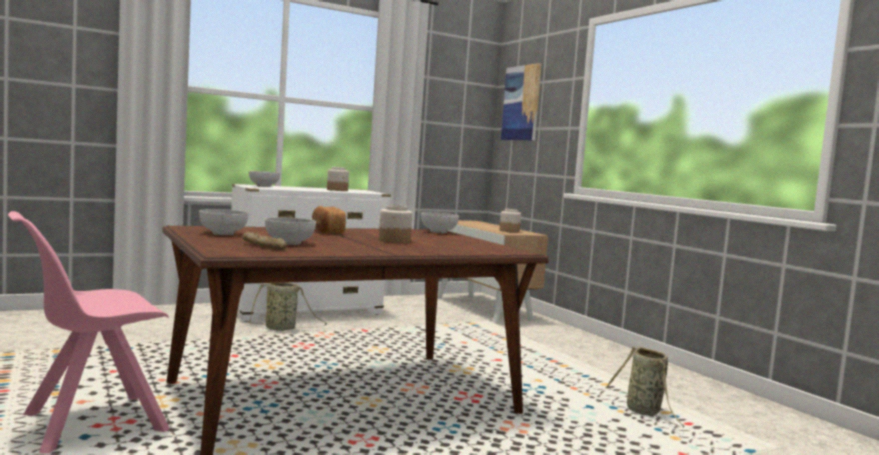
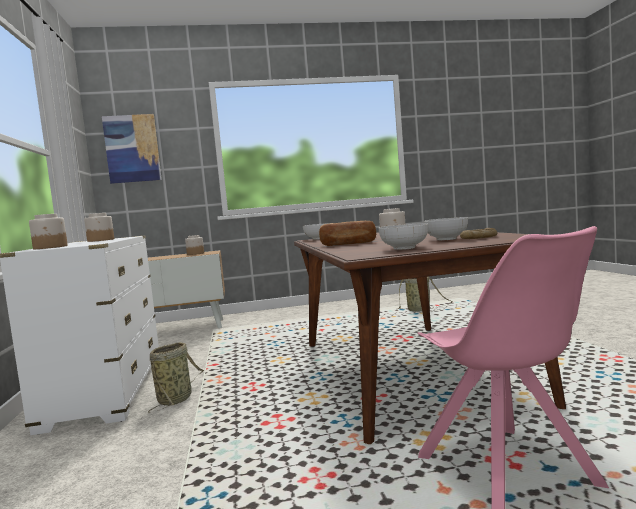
camera: 70 degrees left, 0 degrees up
bowl [249,171,280,187] -> jar [29,214,68,249]

